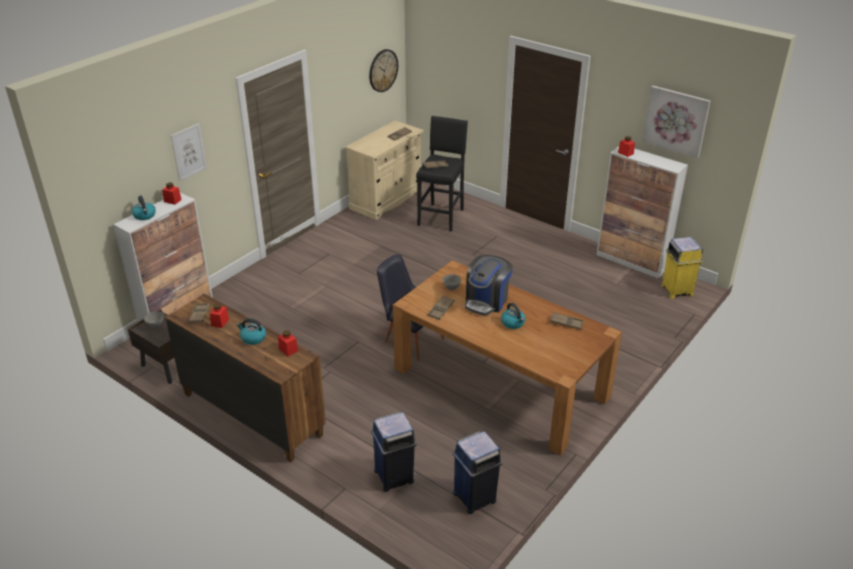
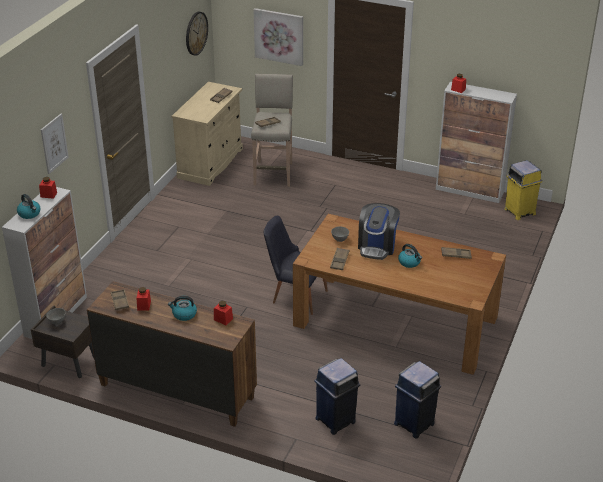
camera: 15 degrees left, 0 degrees up
black stool [416,116,468,232] -> beige stool [251,74,293,187]
picture [642,85,711,158] -> picture moved to [253,8,303,66]

